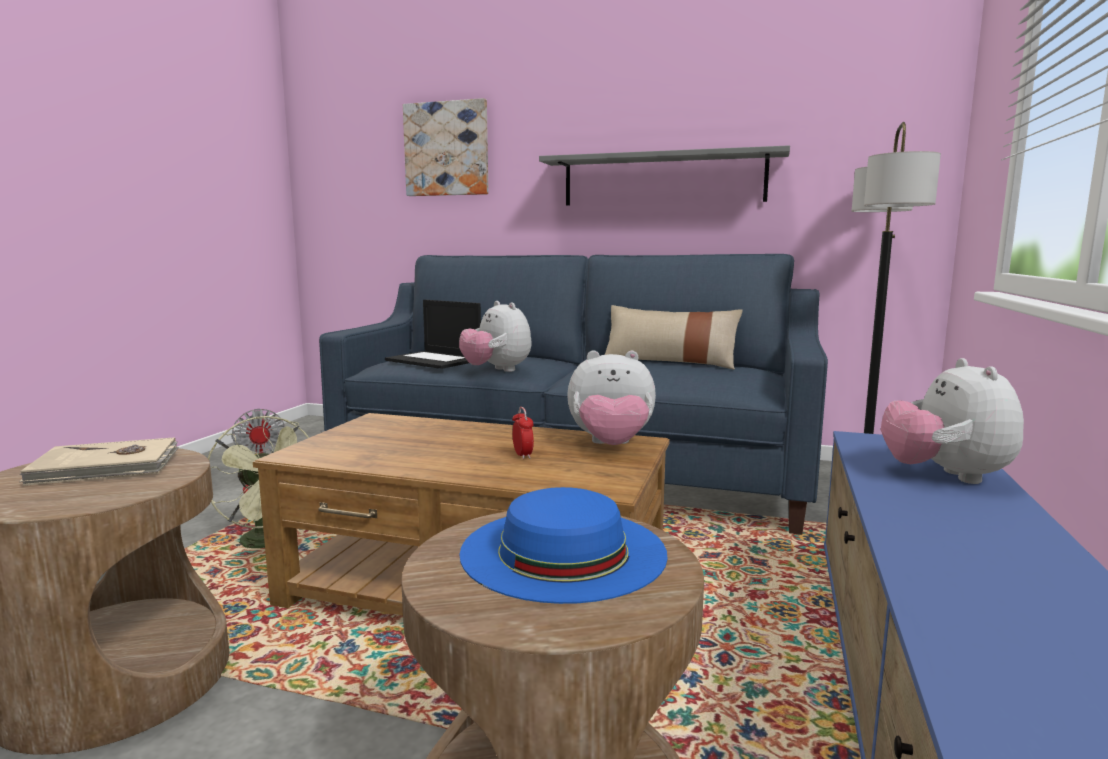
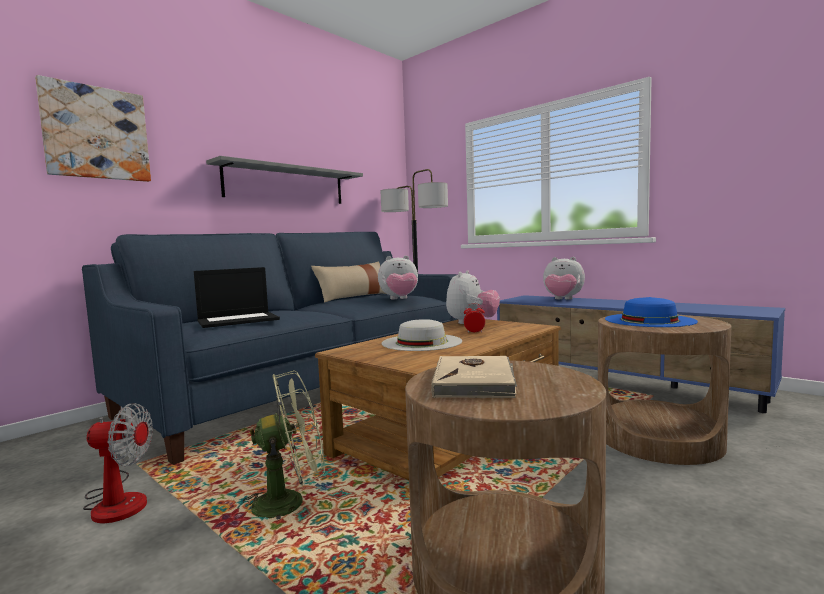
camera: 65 degrees left, 5 degrees down
plush toy [459,301,531,372] -> plush toy moved to [378,255,418,300]
none -> white hat [382,319,462,351]

